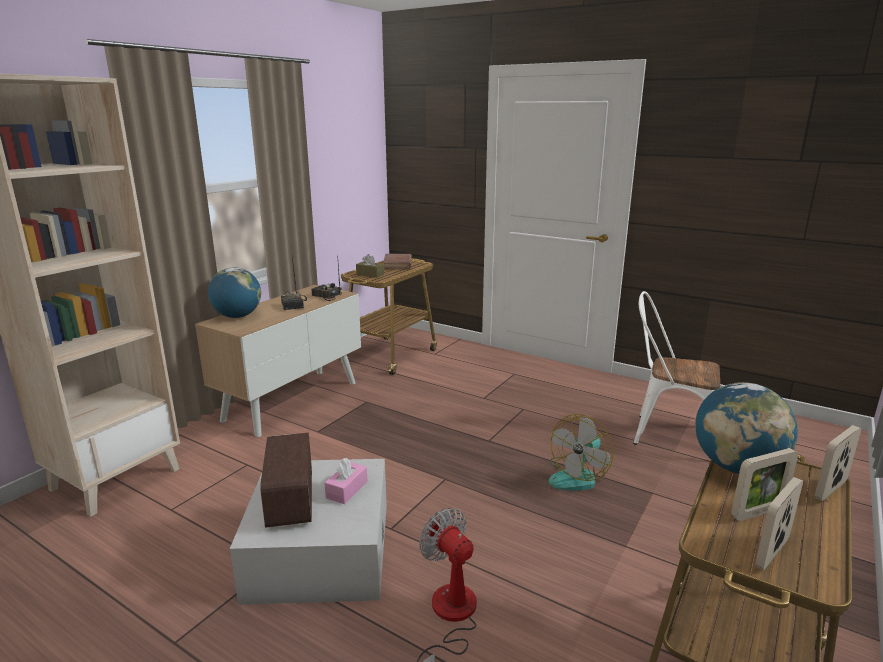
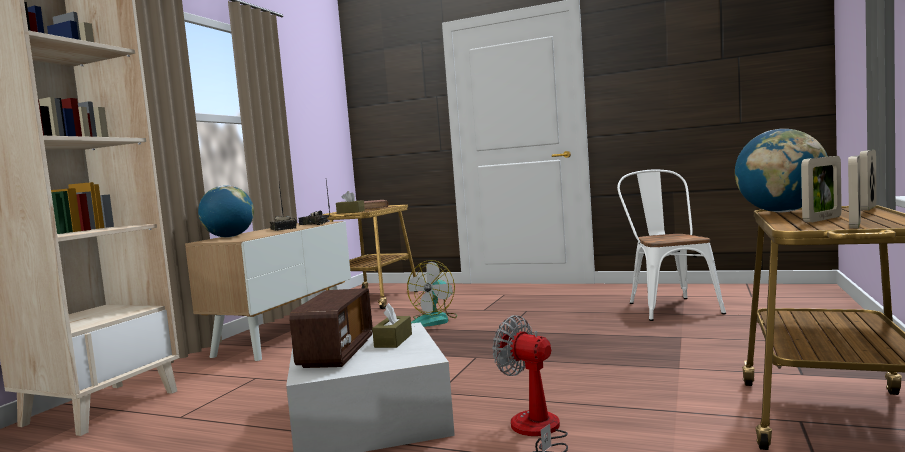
camera: 10 degrees left, 15 degrees down
radio [260,433,312,528] -> radio turned 150 degrees counterclockwise [289,288,373,368]
pink tissue box [325,458,368,504] -> brown tissue box [372,303,412,348]
fan [549,414,613,491] -> fan moved to [407,260,457,327]
white chair [633,291,720,445] -> white chair turned 75 degrees clockwise [617,170,726,321]

